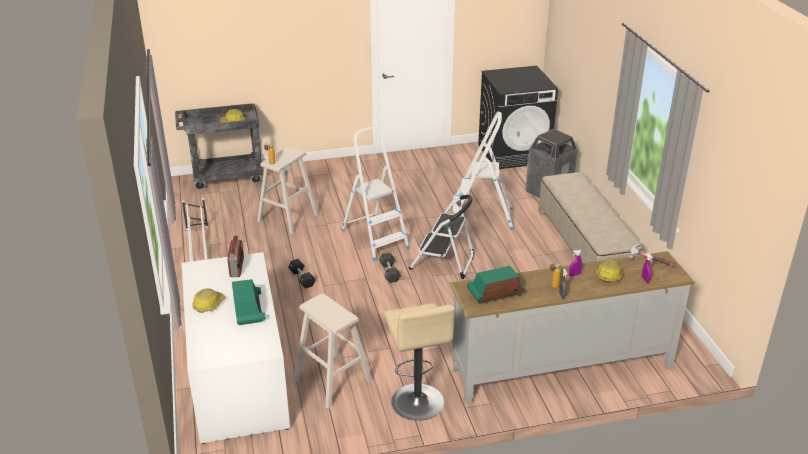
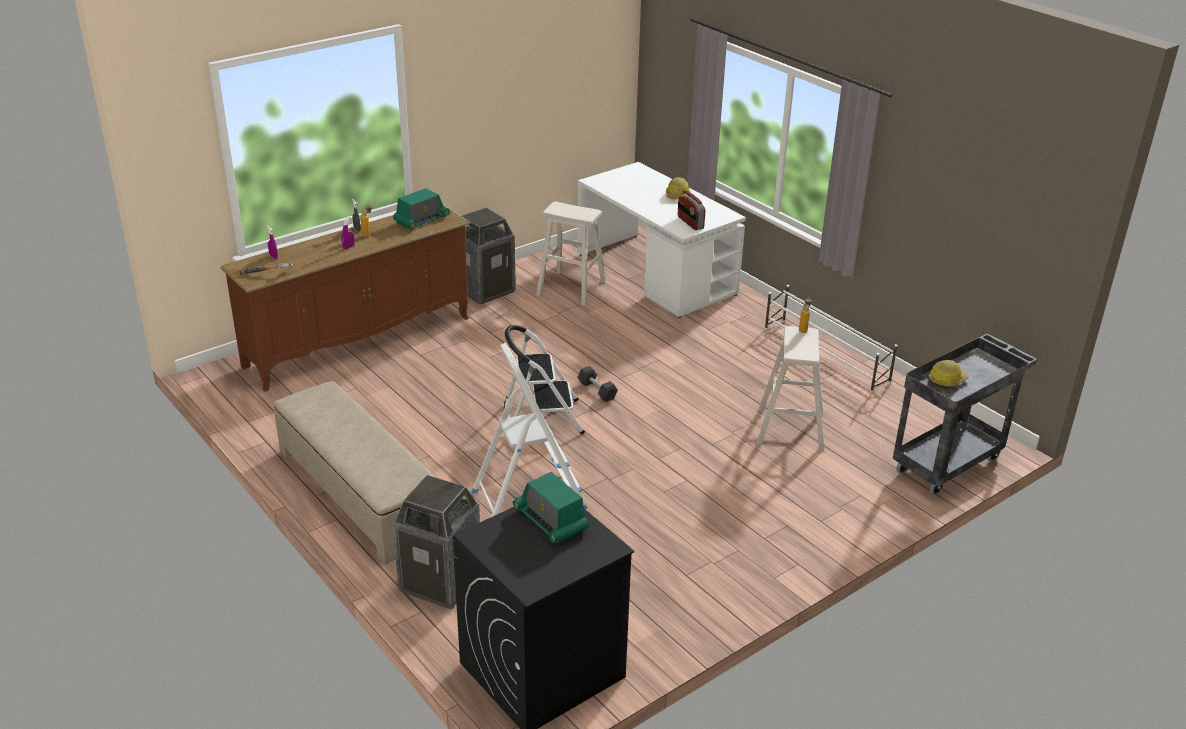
camera: 155 degrees right, 0 degrees up
radio [232,279,266,325] -> radio moved to [513,472,589,543]
black dumbbell [288,259,316,289] -> none
white step ladder [341,127,410,261] -> none
beige stool [384,303,455,421] -> trash can [462,208,516,305]
grey cabinet [449,251,695,403] -> brown cabinet [220,204,471,392]
hard hat [596,258,623,283] -> none

